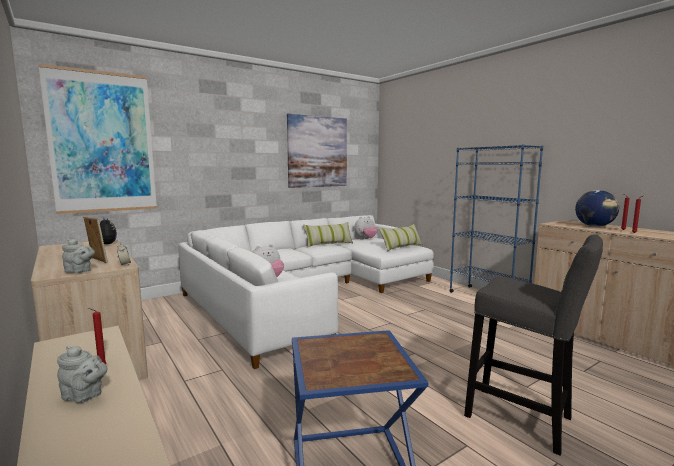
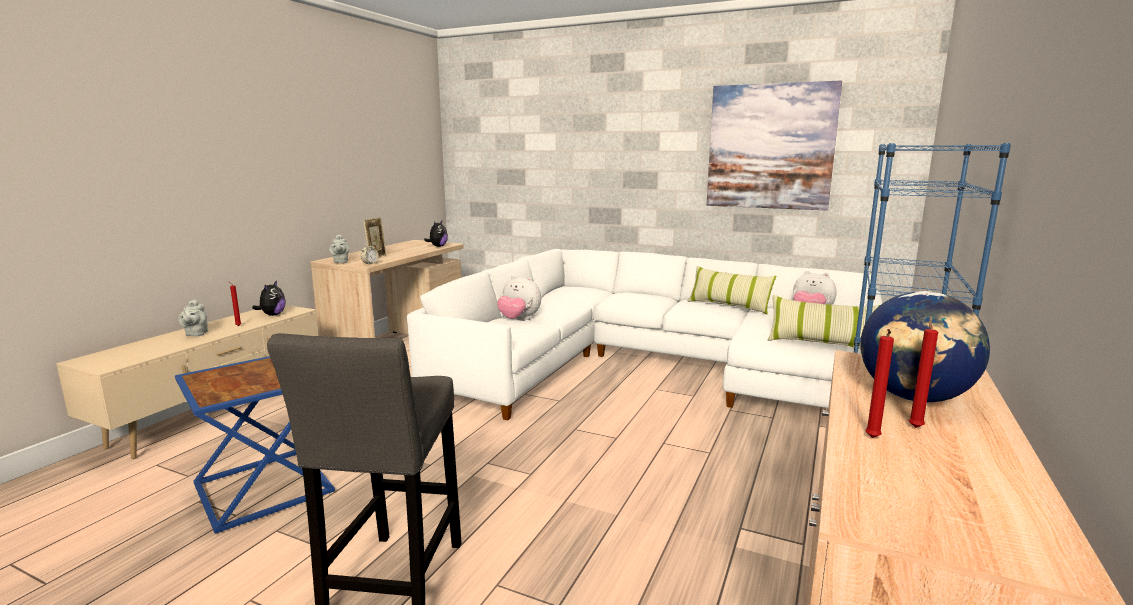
camera: 60 degrees right, 5 degrees up
picture [38,64,157,214] -> none
none -> plush toy [252,280,286,316]

